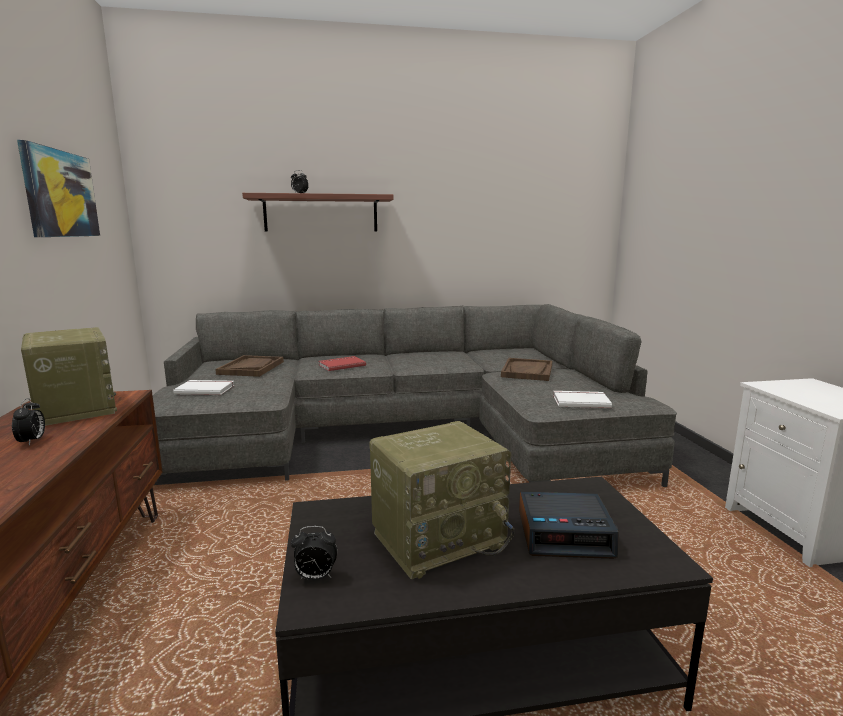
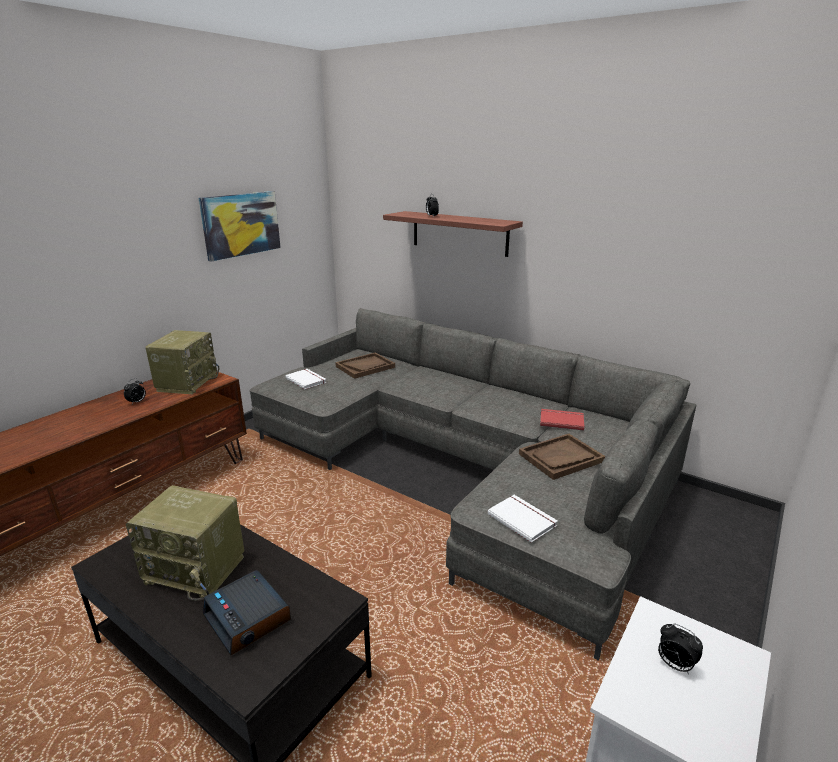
camera: 45 degrees right, 10 degrees up
alarm clock [291,526,337,580] -> alarm clock moved to [658,624,703,674]
red book [318,356,366,371] -> red book moved to [540,409,585,430]

